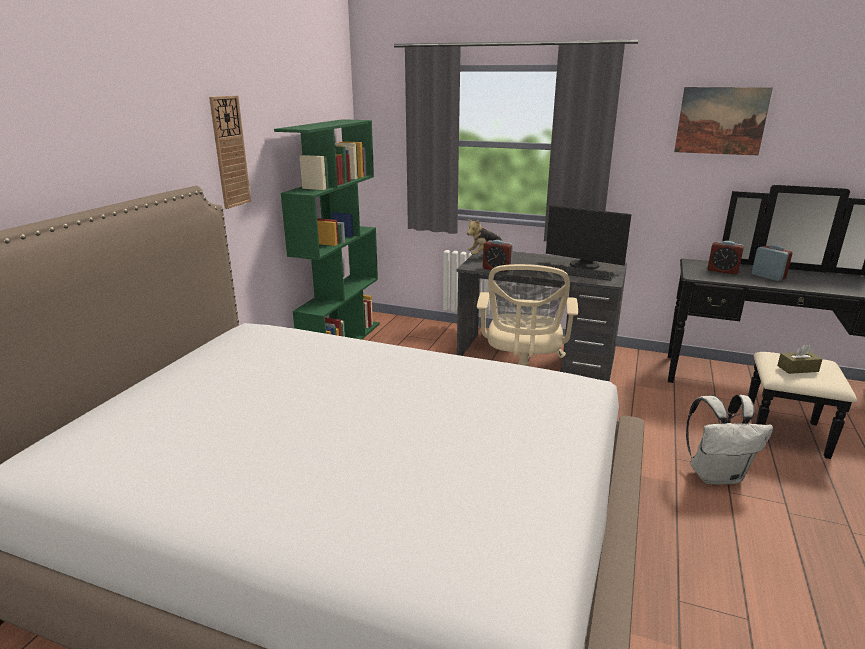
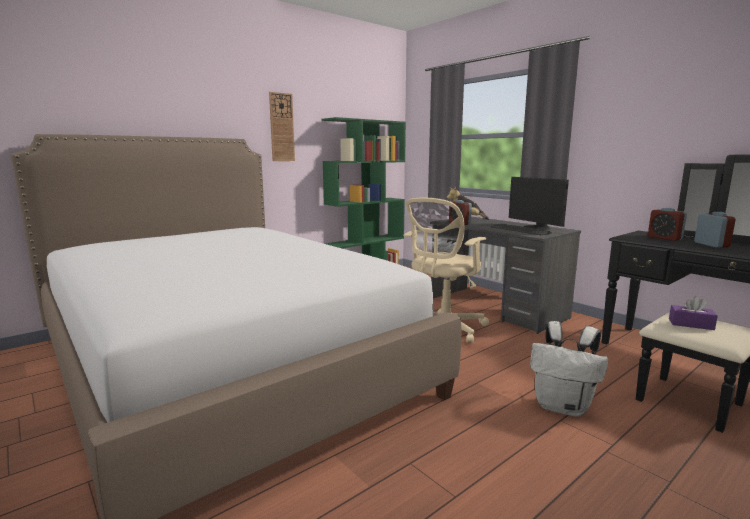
camera: 30 degrees right, 10 degrees down
picture [674,87,773,155] -> none
brown tissue box [777,344,823,374] -> purple tissue box [669,296,718,330]

